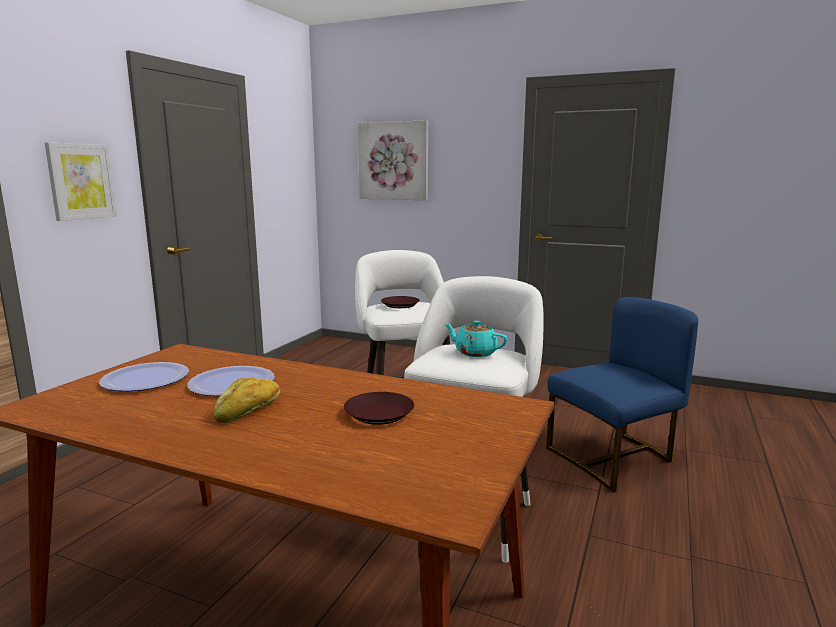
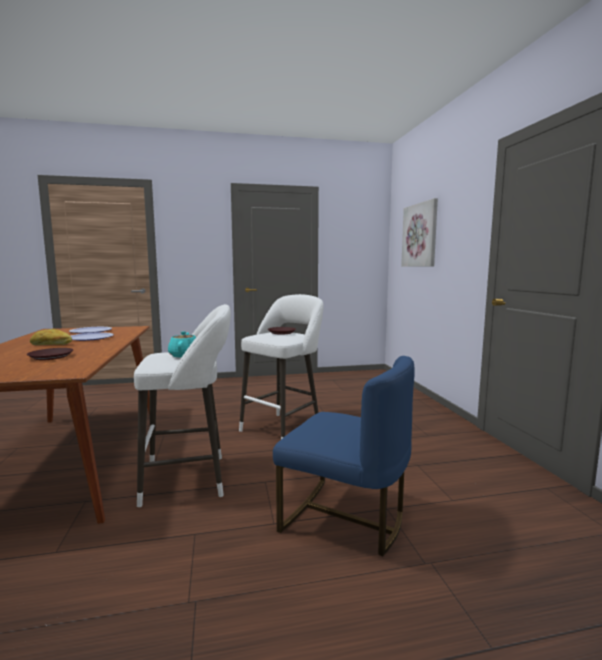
camera: 55 degrees right, 5 degrees down
picture [45,142,117,221] -> none

